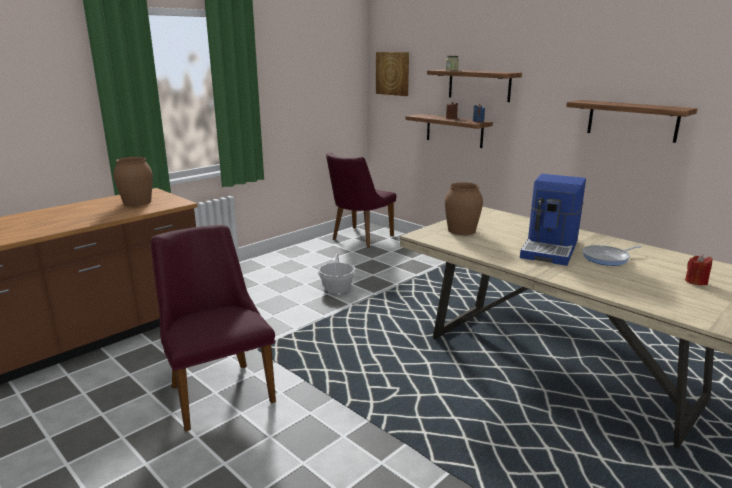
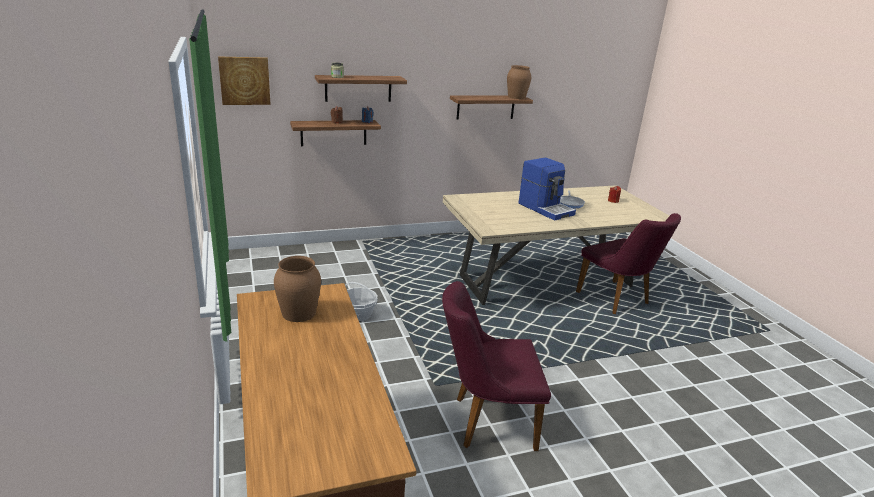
camera: 65 degrees left, 5 degrees up
purple chair [326,153,396,248] -> purple chair moved to [576,213,681,314]
brown vase [445,182,483,235] -> brown vase moved to [507,65,531,99]

